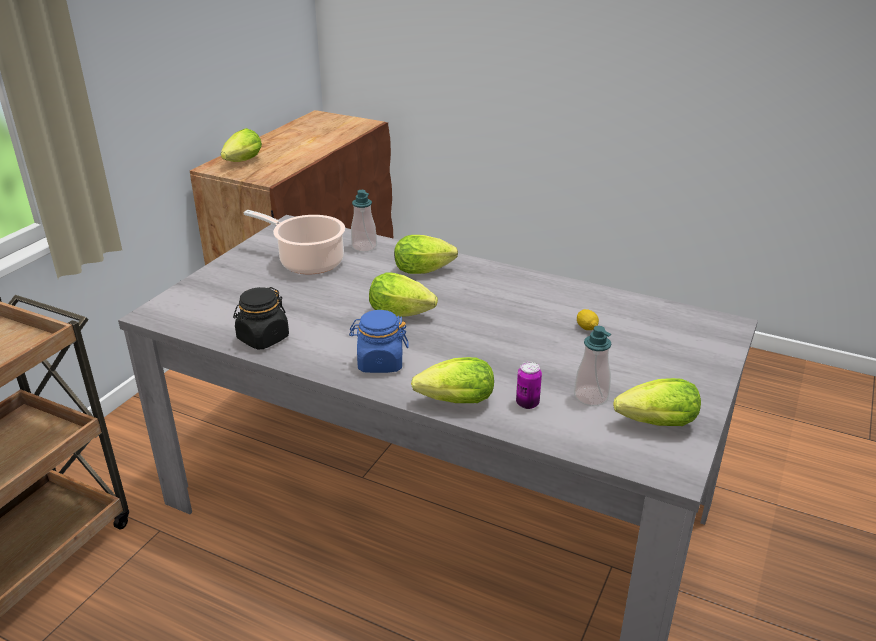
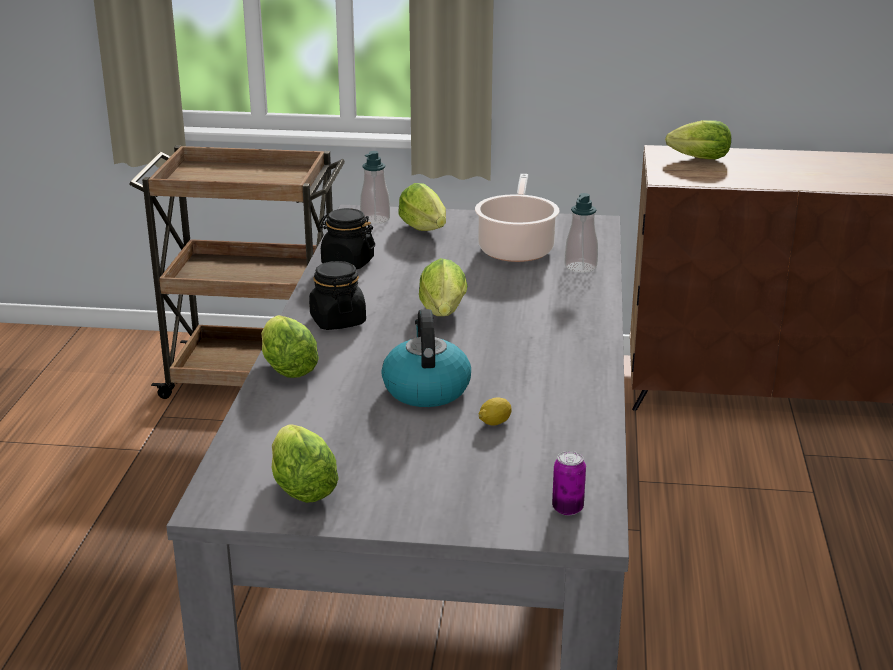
camera: 70 degrees right, 5 degrees down
blue jar [349,310,409,373] -> black jar [309,261,366,330]
lettuce [394,235,458,274] -> lettuce moved to [398,183,446,231]
can [516,362,542,409] -> can moved to [552,451,586,515]
soap dispenser [574,326,612,406] -> soap dispenser moved to [360,151,390,224]
none -> kettle [381,309,471,407]

